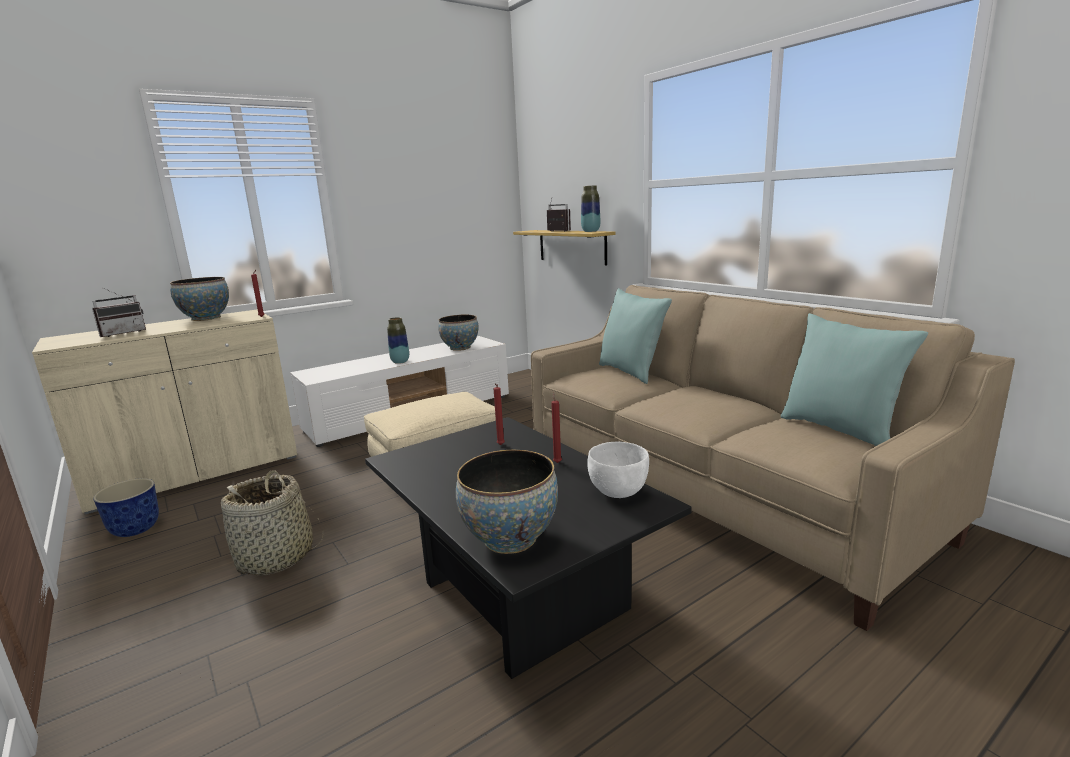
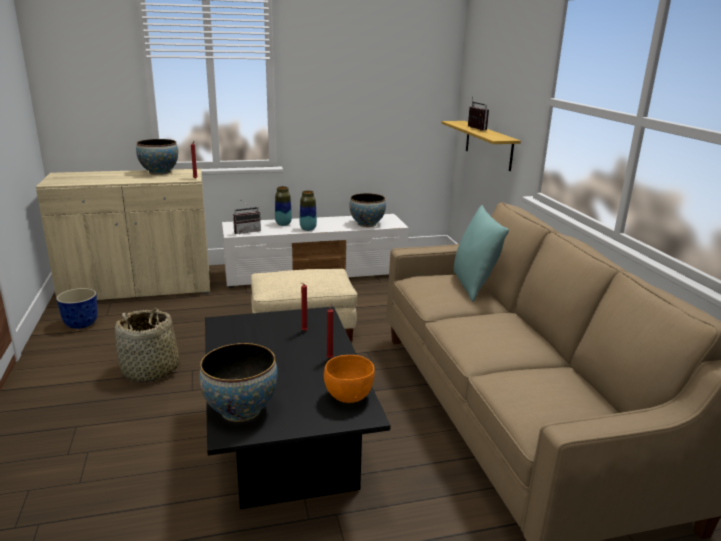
camera: 20 degrees right, 5 degrees up
radio [92,288,146,337] -> radio moved to [233,201,261,234]
vase [581,186,600,232] -> vase moved to [275,186,292,226]
white bowl [587,442,649,498] -> orange bowl [324,355,375,403]
turquoise pillow [780,313,928,446] -> none

